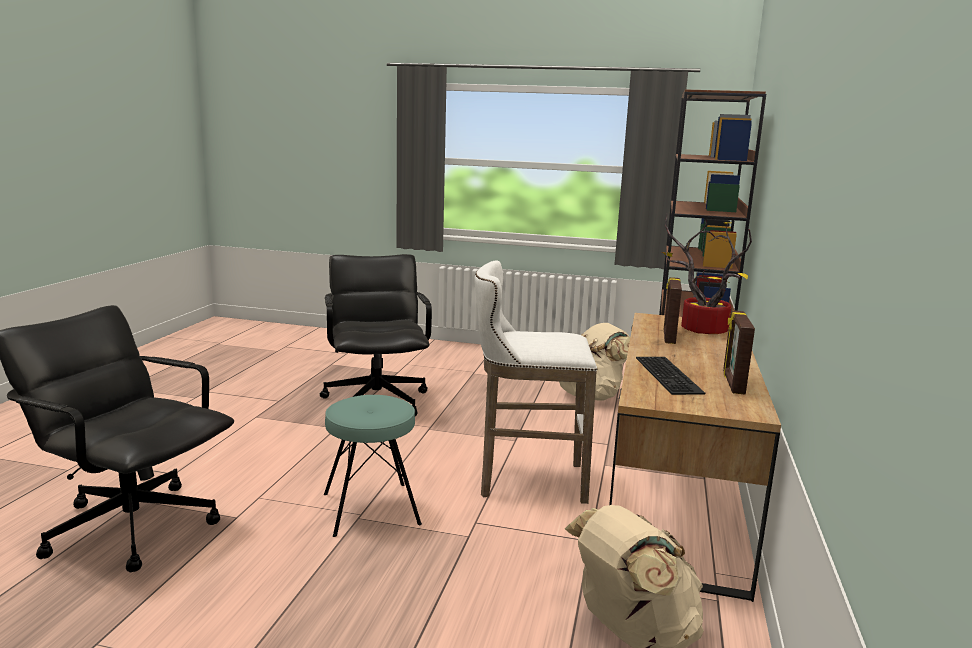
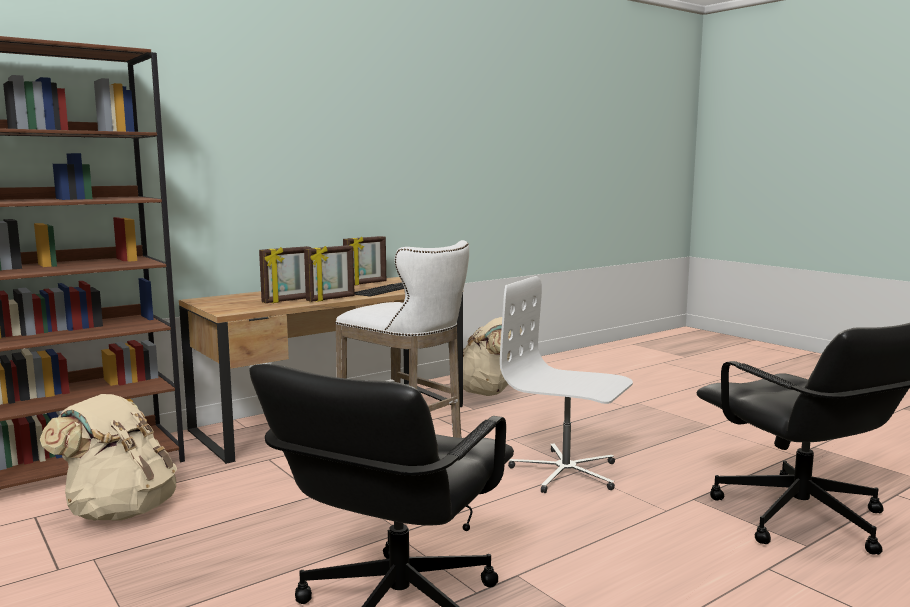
camera: 140 degrees left, 5 degrees down
turquoise stool [324,395,422,537] -> white office chair [500,276,633,493]
potted plant [662,213,752,334] -> none
none -> picture frame [304,245,355,302]

